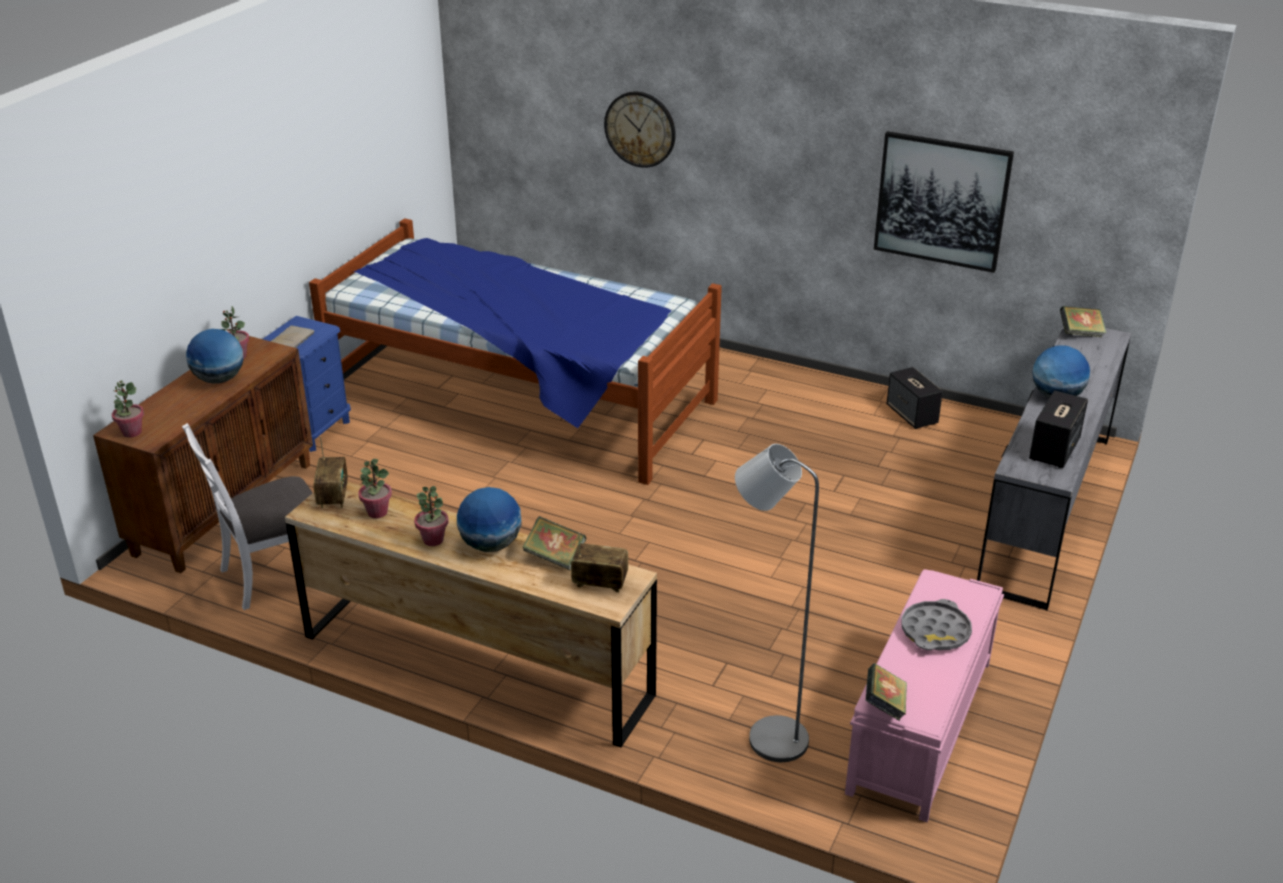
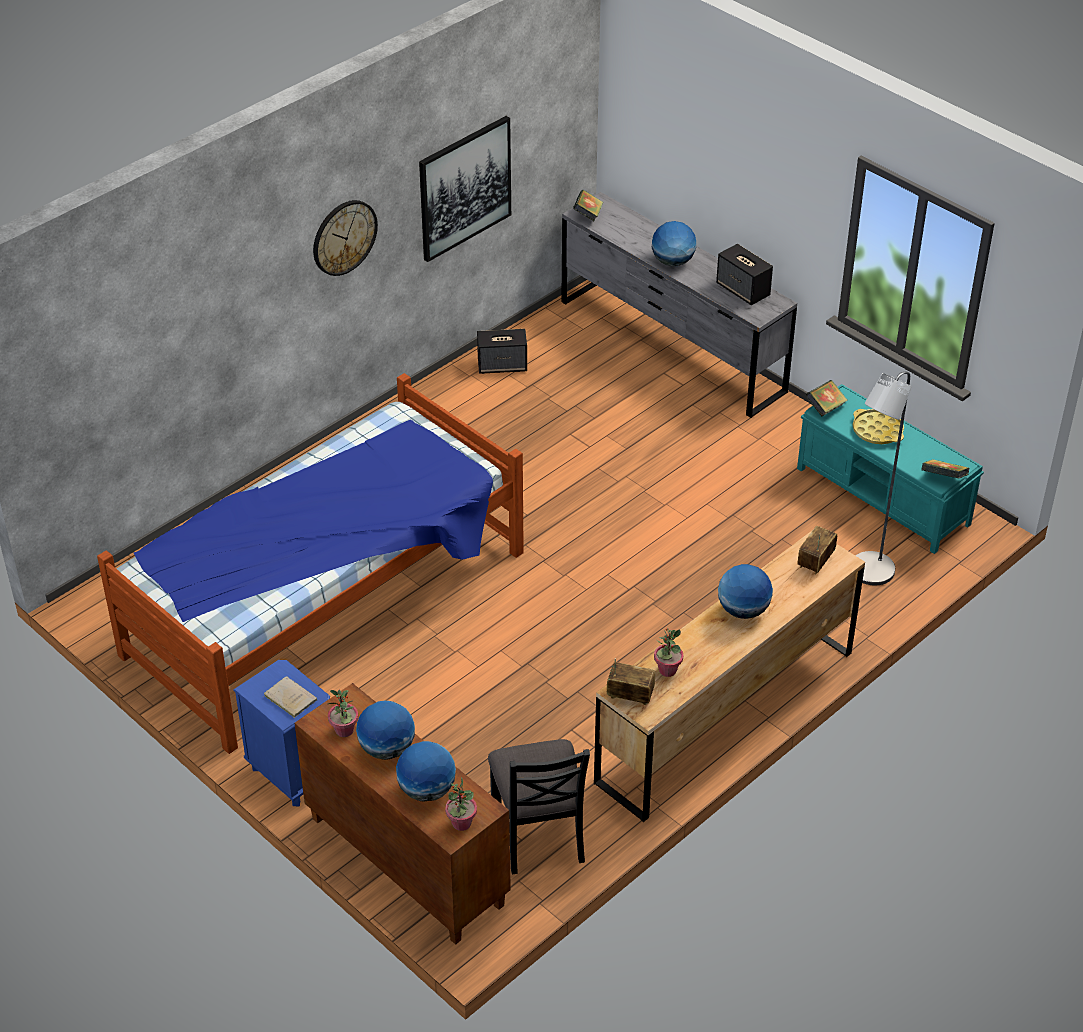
camera: 70 degrees left, 10 degrees up
white chair [182,423,313,610] -> black chair [488,739,590,874]
potted plant [414,486,449,546] -> none
book [522,516,586,570] -> book moved to [805,380,848,417]
wall clock [604,91,676,168] -> wall clock moved to [313,200,378,276]
pink bench [845,569,1004,822] -> turquoise bench [797,384,984,554]
grey tray [901,599,972,650] -> yellow tray [853,409,904,444]
none -> globe [396,741,456,802]

